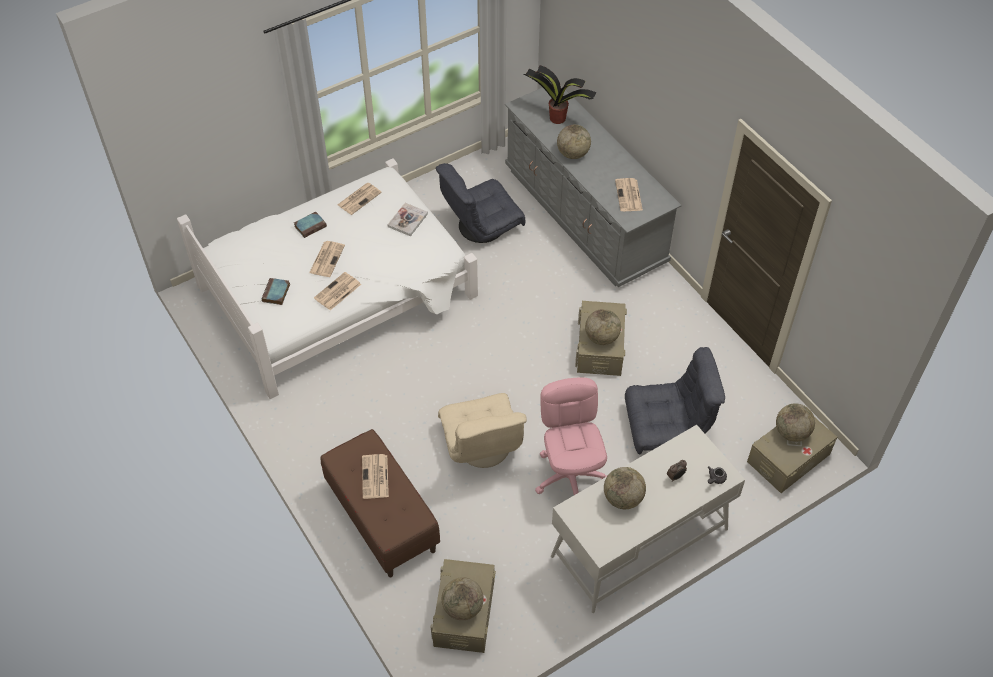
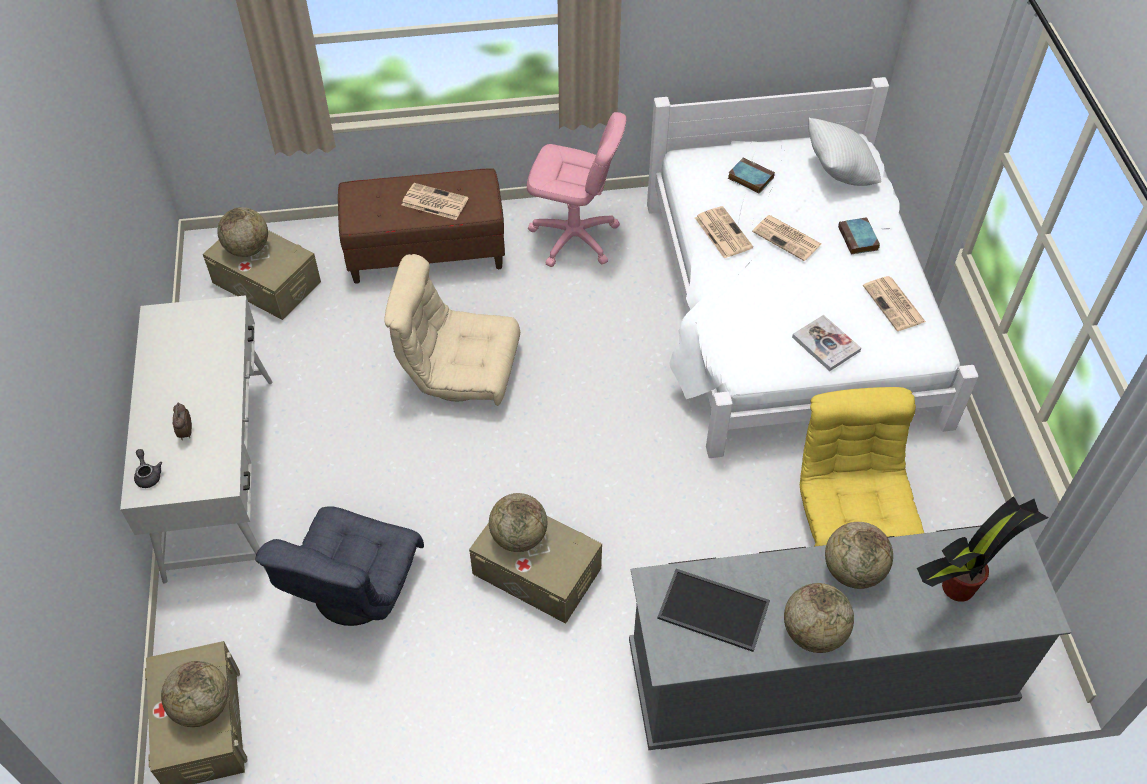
camera: 115 degrees right, 0 degrees up
grey armchair [436,163,525,243] -> yellow armchair [800,387,924,546]
pink office chair [535,377,607,495] -> pink office chair moved to [527,112,626,267]
globe [604,467,646,509] -> globe moved to [784,583,854,653]
newspaper [615,178,643,211] -> tray [657,569,770,652]
none -> white pillow [808,118,881,186]

